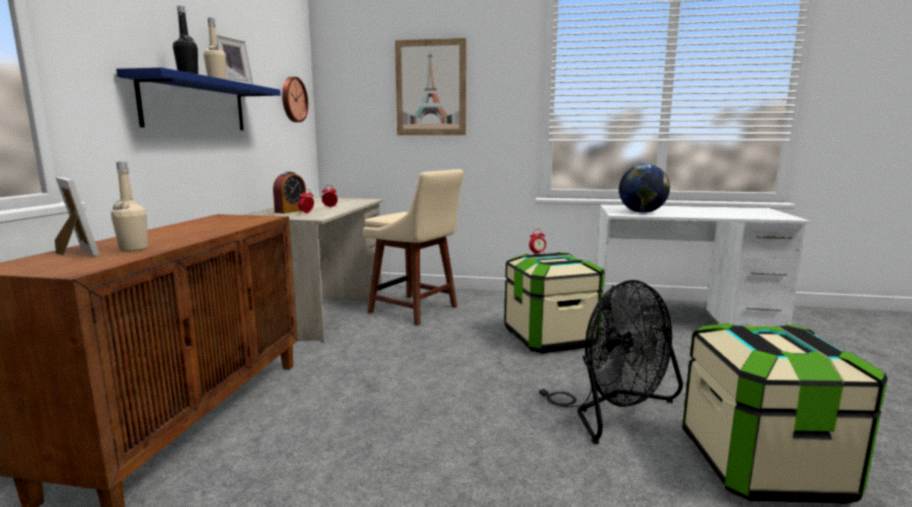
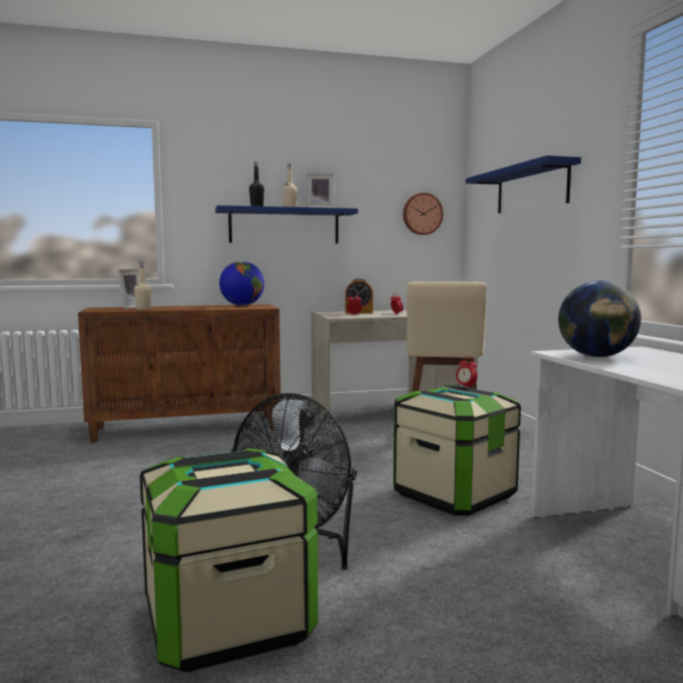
camera: 65 degrees right, 5 degrees down
picture [395,38,466,135] -> blue shelf [466,155,581,213]
none -> globe [219,261,264,306]

